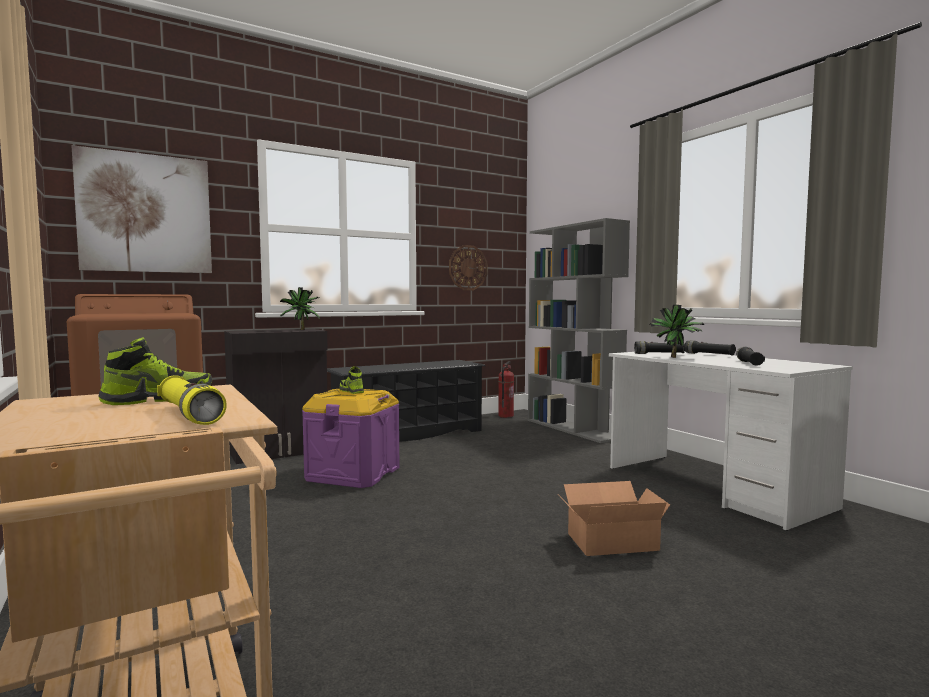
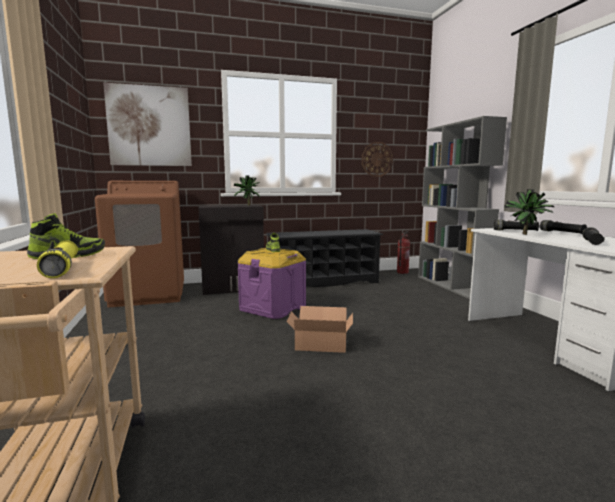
camera: 15 degrees right, 5 degrees up
cardboard box [562,481,670,556] -> cardboard box moved to [287,306,353,353]

